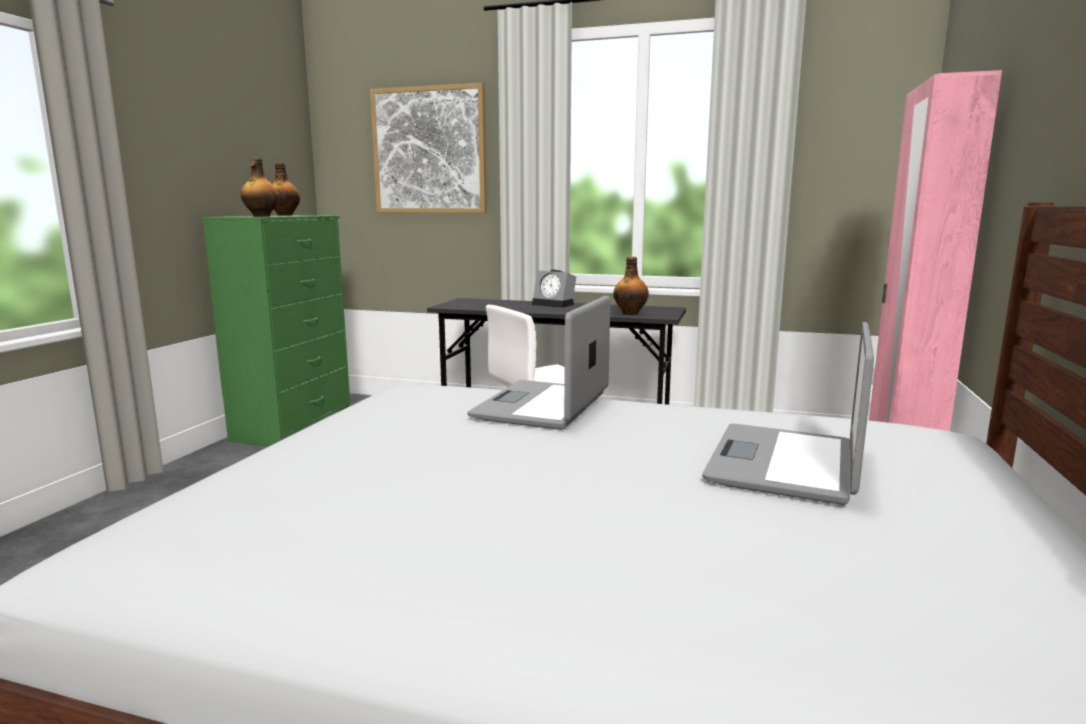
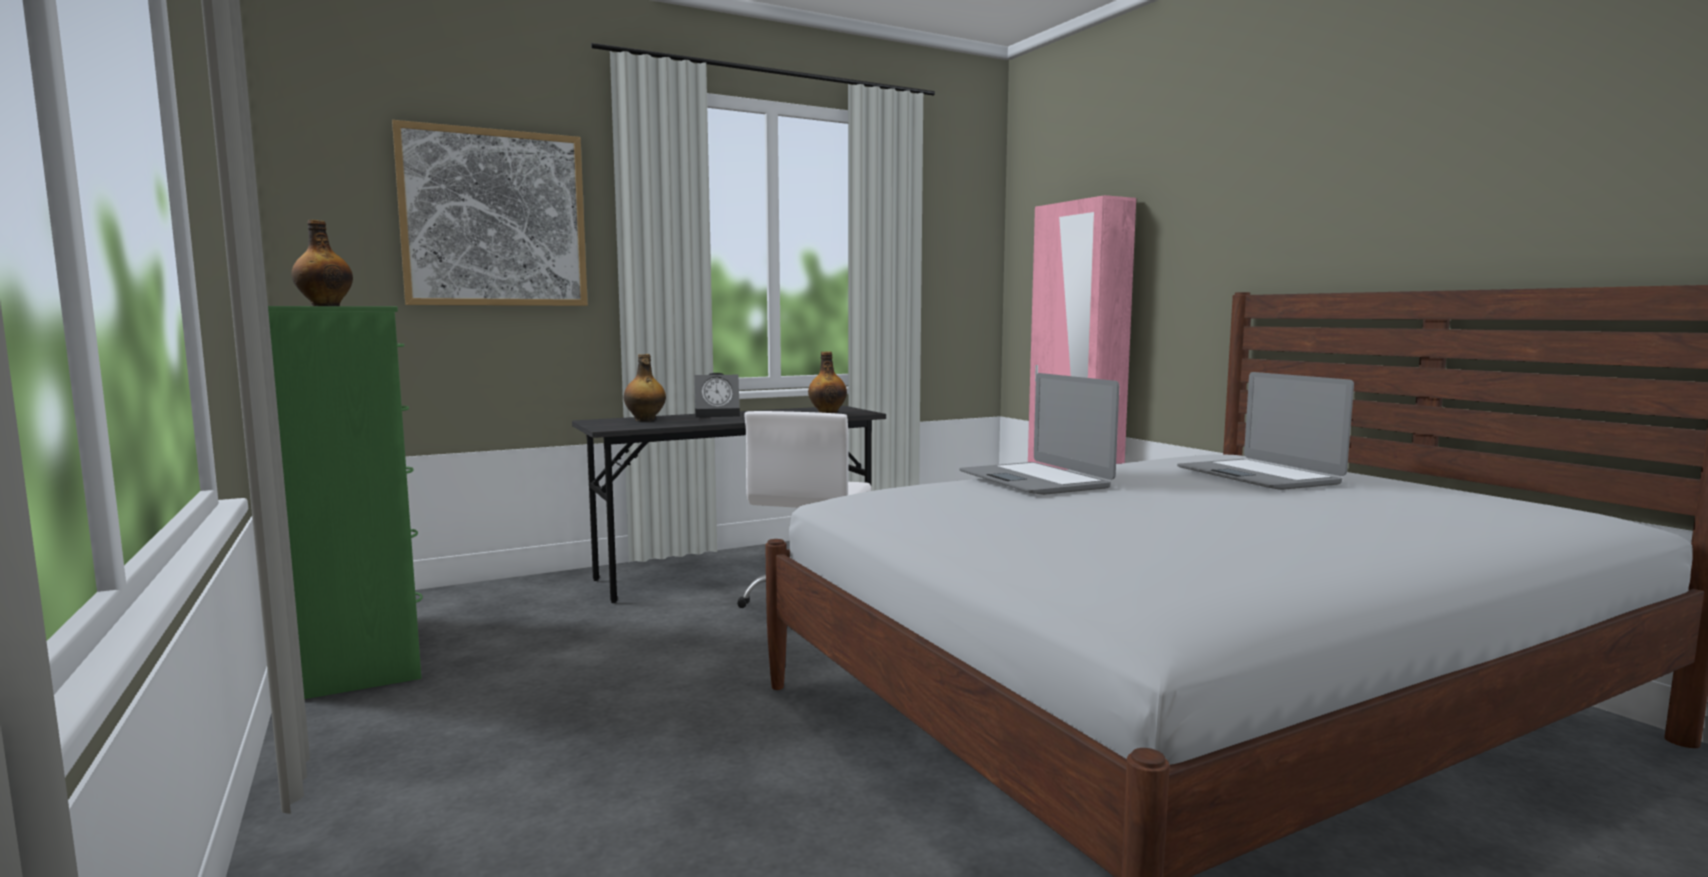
camera: 45 degrees left, 5 degrees down
bottle [241,158,279,217] -> bottle moved to [624,354,666,421]

